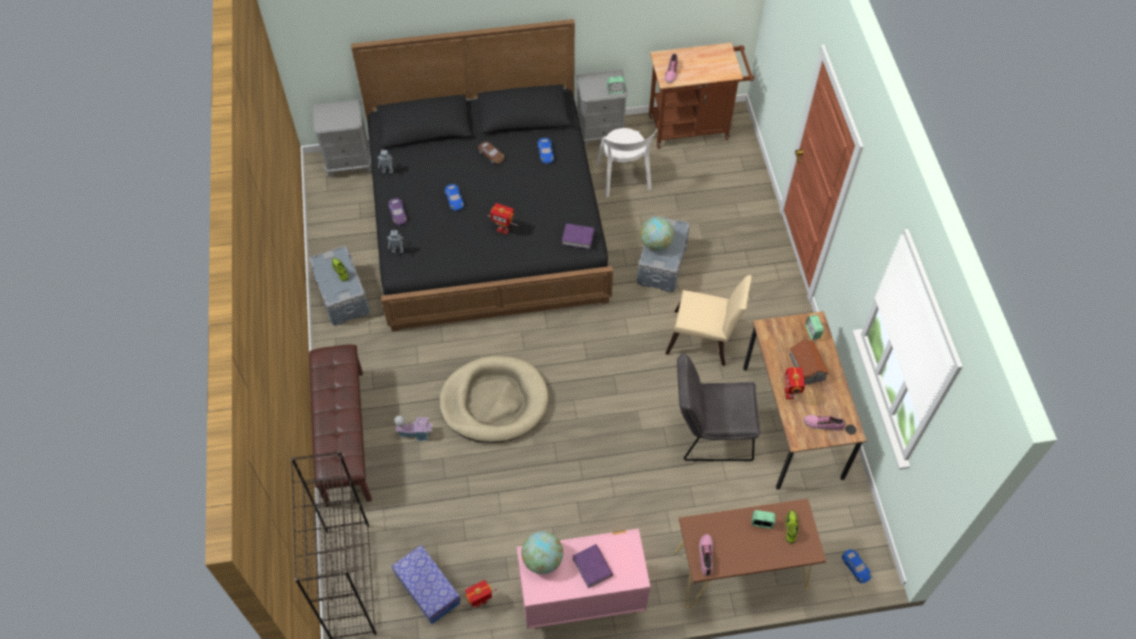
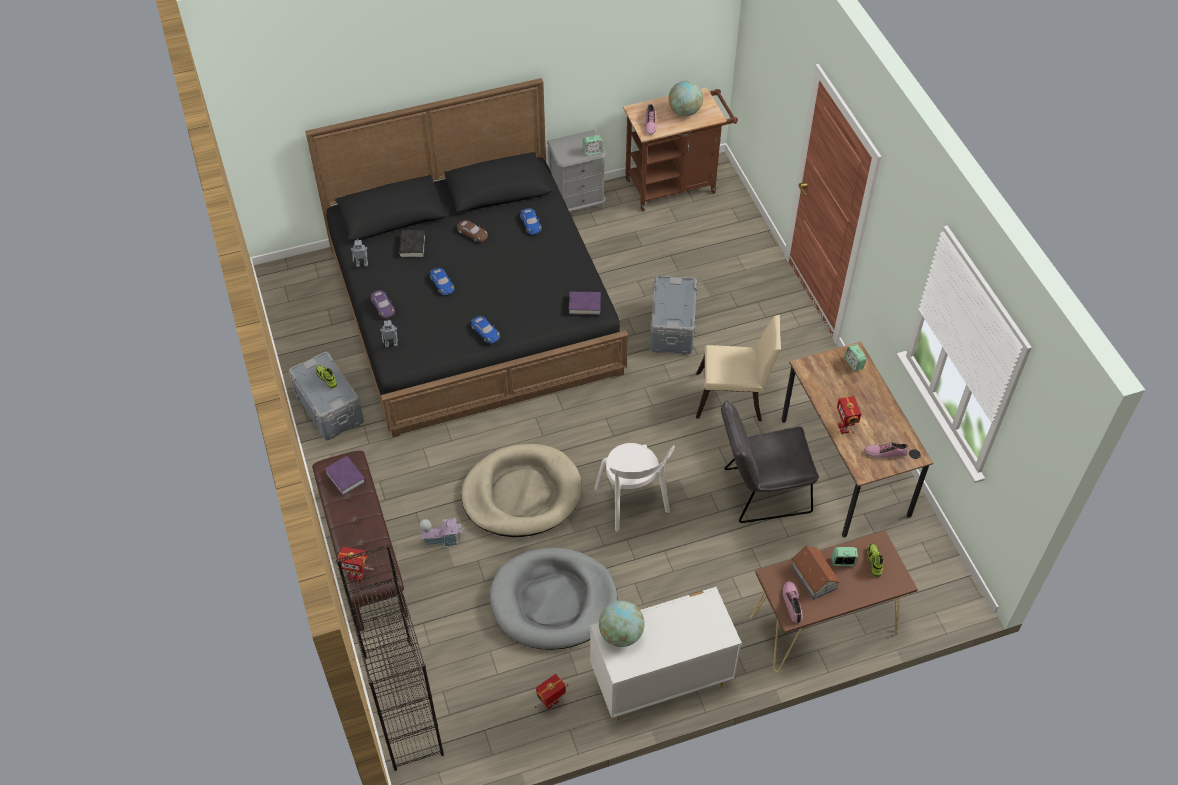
camera: 10 degrees left, 5 degrees down
grey nightstand [313,100,371,178] -> none
storage box [392,545,461,624] -> none
toy robot [488,203,518,235] -> toy robot moved to [335,547,374,581]
pink dresser [517,529,650,629] -> white dresser [590,587,742,720]
purple book [572,544,613,588] -> purple book moved to [324,456,366,495]
white chair [596,128,658,197] -> white chair moved to [594,443,674,531]
globe [640,217,674,251] -> globe moved to [668,81,703,116]
toy house [790,339,829,385] -> toy house moved to [791,546,840,600]
blue toy car [842,549,871,583] -> blue toy car moved to [471,316,500,343]
none -> black book [399,230,425,258]
none -> grey dog bed [490,548,617,650]

